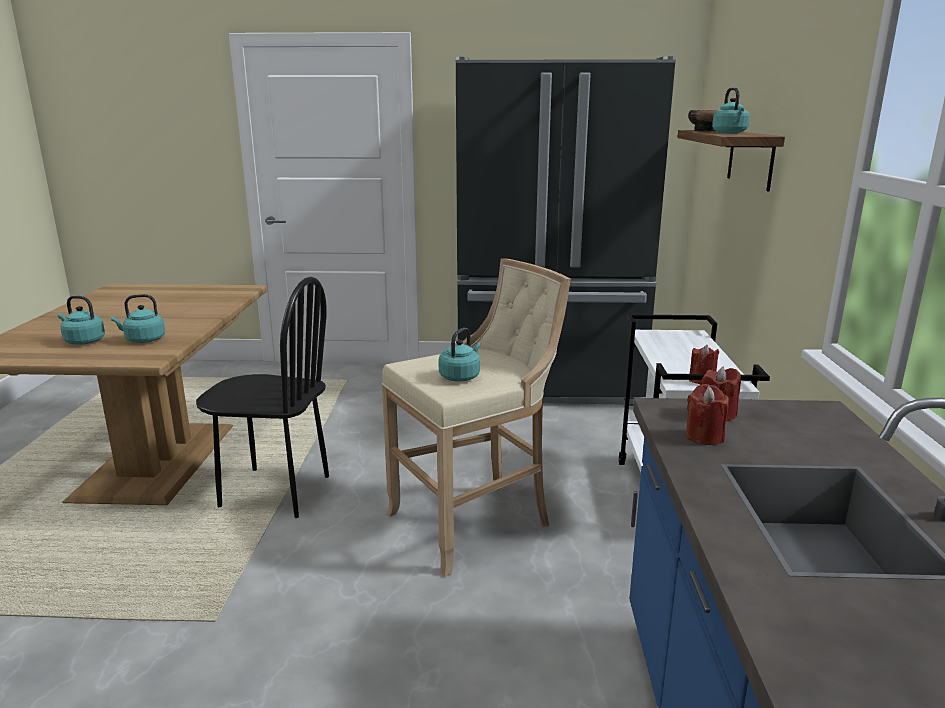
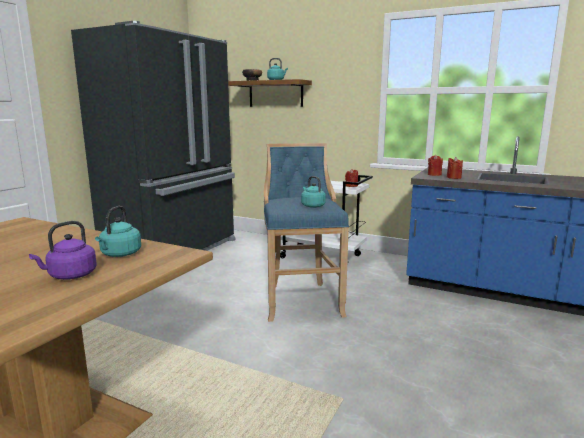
camera: 65 degrees left, 5 degrees down
turquoise kettle [58,296,105,345] -> purple kettle [29,221,97,280]
black chair [196,277,329,518] -> none
beige stool [382,258,571,577] -> blue stool [264,143,349,322]

